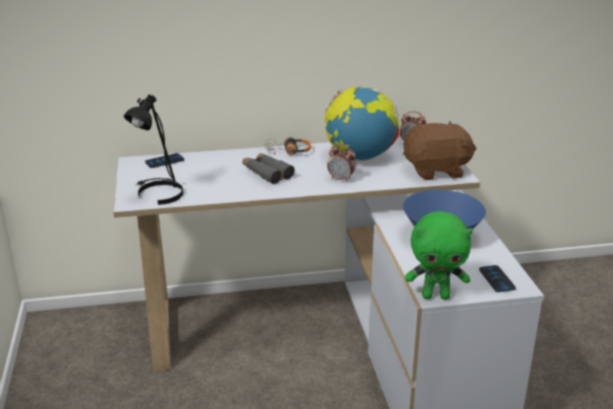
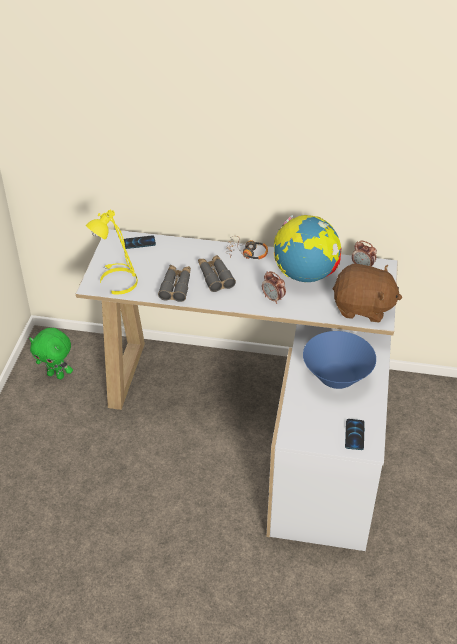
camera: 20 degrees right, 15 degrees up
black table lamp [124,95,183,205] -> yellow table lamp [86,210,138,295]
green plush toy [405,211,473,299] -> green plush toy moved to [29,328,73,379]
none -> grey binoculars [158,265,191,302]

